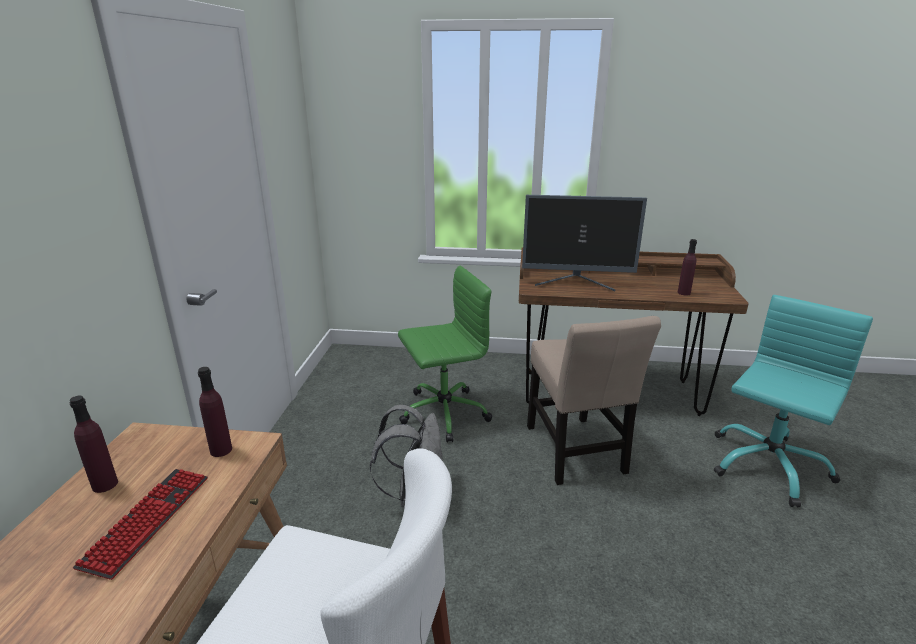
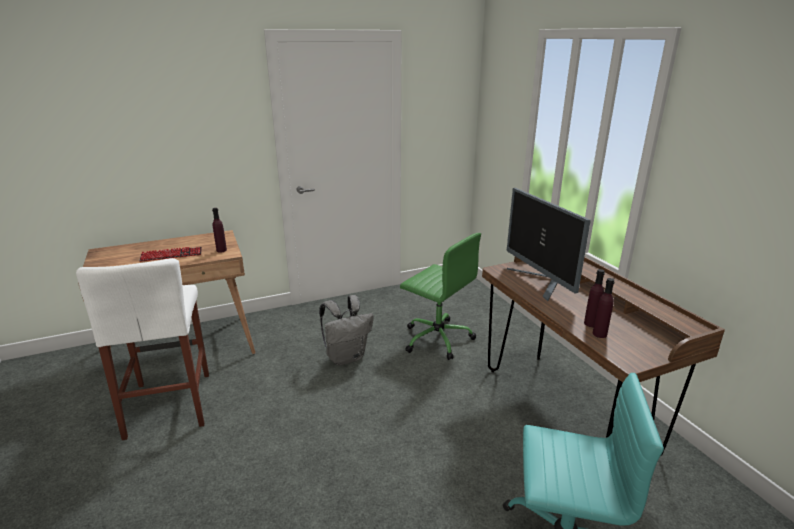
camera: 60 degrees right, 0 degrees up
purple bottle [70,396,118,493] -> purple bottle moved to [584,269,605,327]
beige chair [527,316,661,485] -> none

